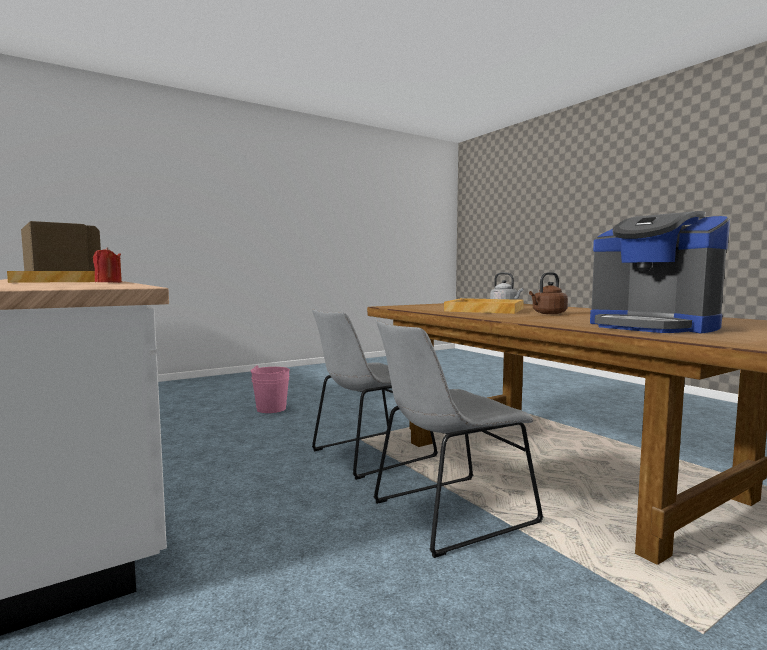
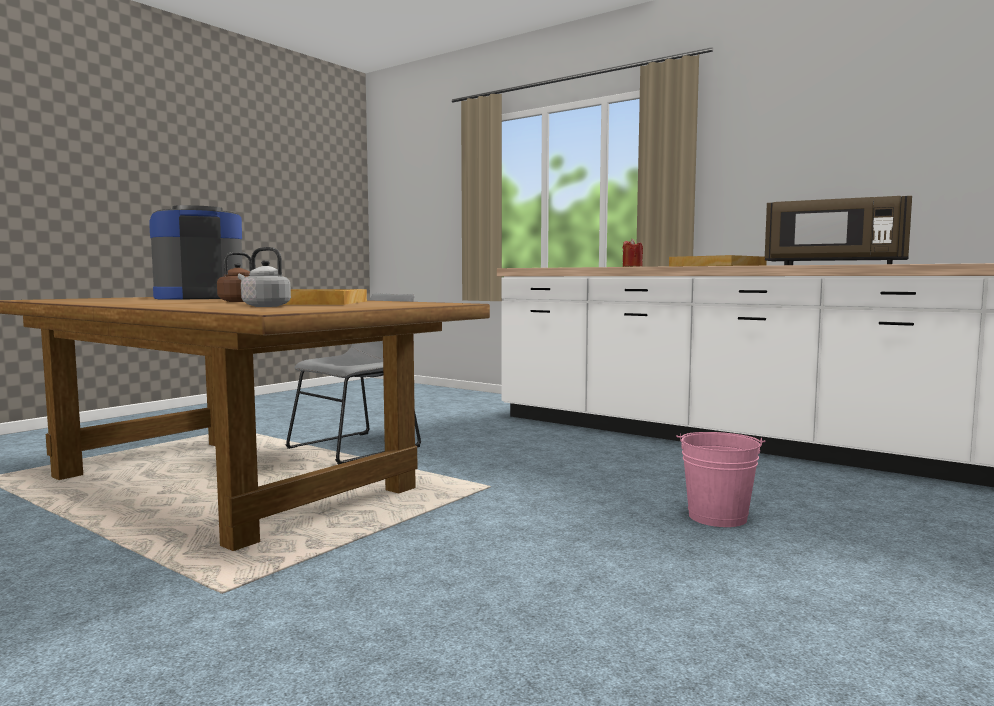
camera: 160 degrees right, 0 degrees up
grey chair [312,308,438,480] -> none
coffee machine [590,211,730,334] -> coffee machine turned 60 degrees counterclockwise [149,205,243,300]

